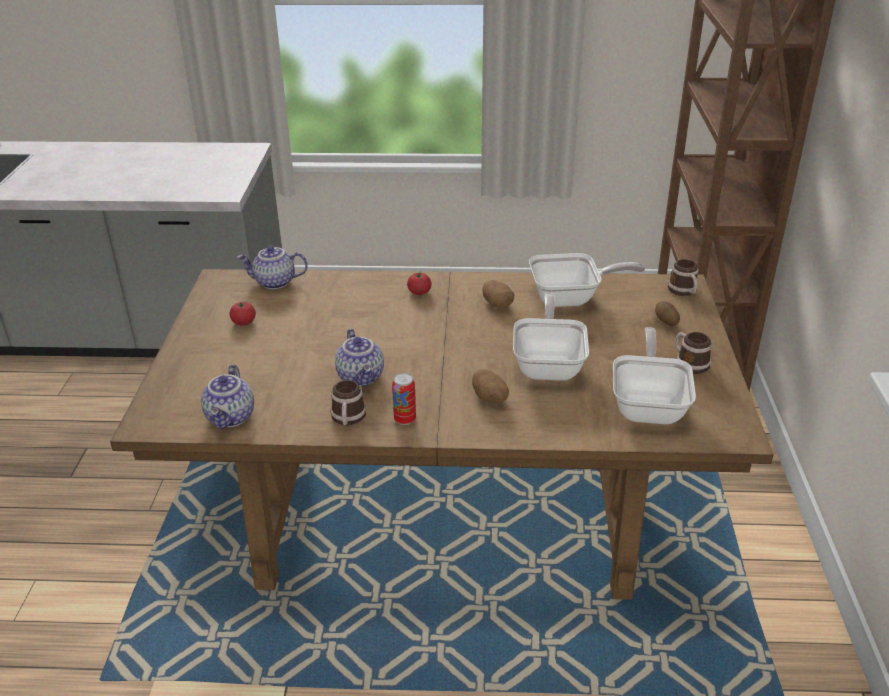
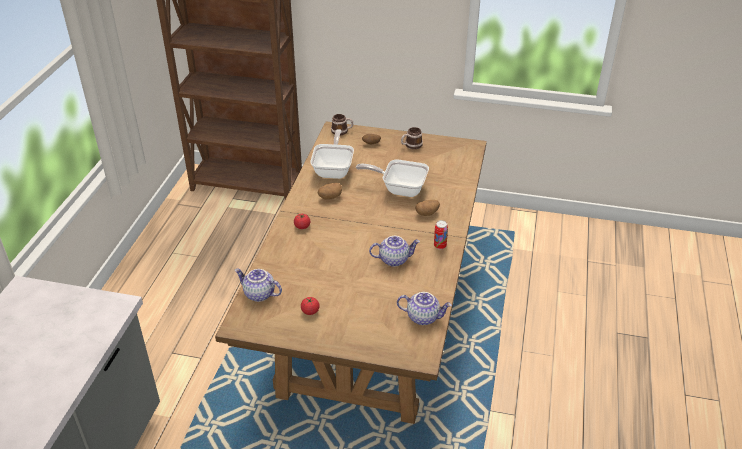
camera: 80 degrees left, 5 degrees up
teapot [237,246,308,289] -> teapot turned 105 degrees clockwise [235,269,282,302]
mug [330,380,366,425] -> none
frying pan [613,327,696,424] -> none

